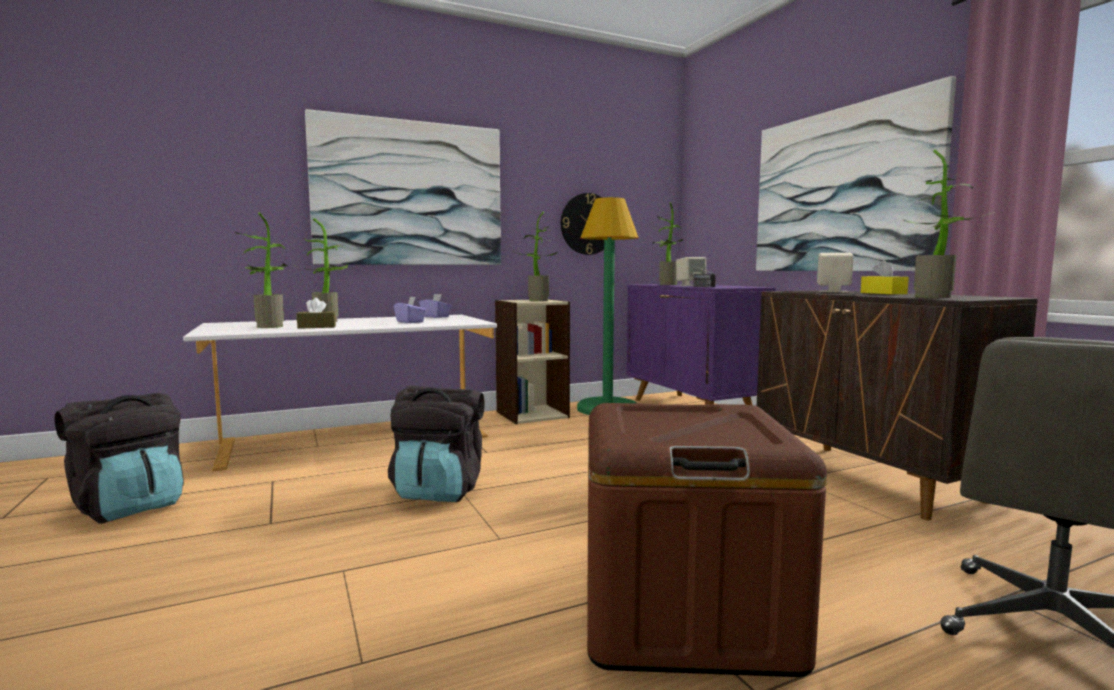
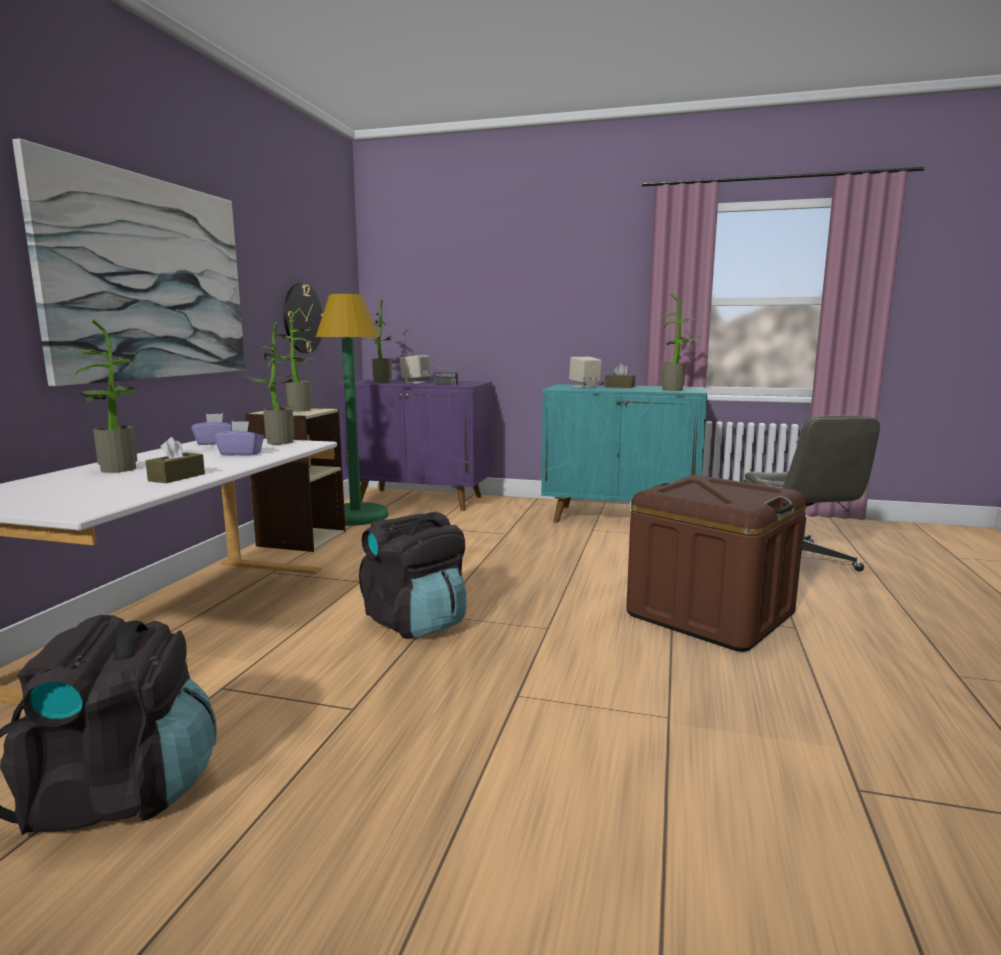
camera: 50 degrees left, 5 degrees up
potted plant [234,212,288,328] -> potted plant moved to [243,322,294,445]
picture [756,76,956,271] -> none
brown cabinet [757,290,1038,520] -> turquoise cabinet [541,384,707,522]
yellow tissue box [861,260,909,294] -> brown tissue box [605,363,635,388]

